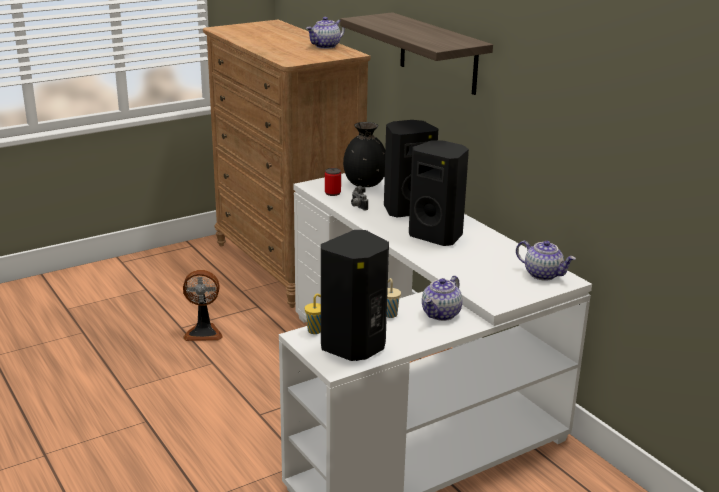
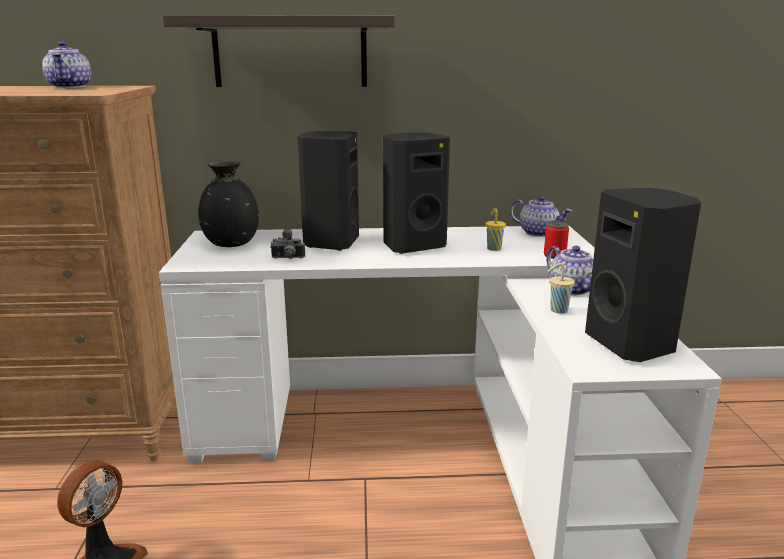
camera: 60 degrees left, 5 degrees down
yellow cup [305,294,321,334] -> yellow cup moved to [485,208,506,251]
can [325,168,341,196] -> can moved to [544,221,569,259]
teapot [516,241,576,281] -> teapot turned 60 degrees clockwise [510,196,572,237]

